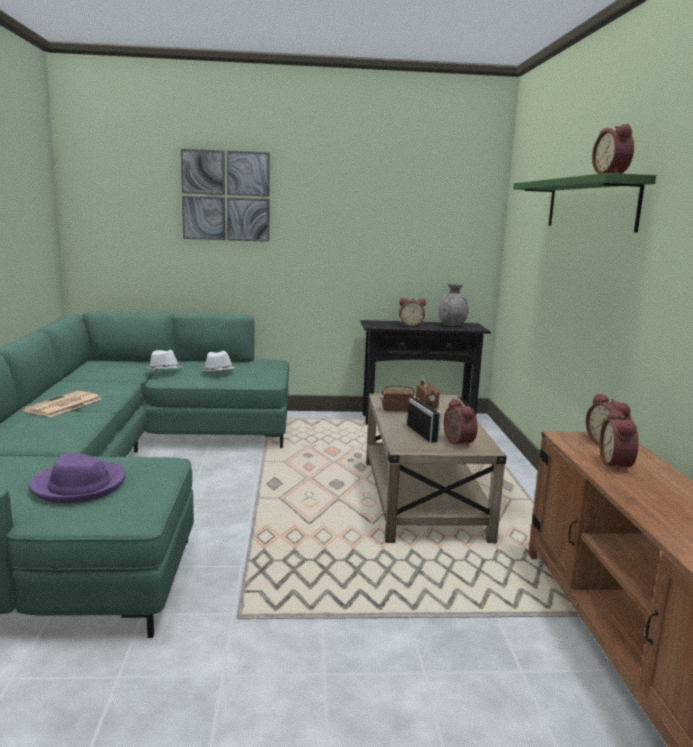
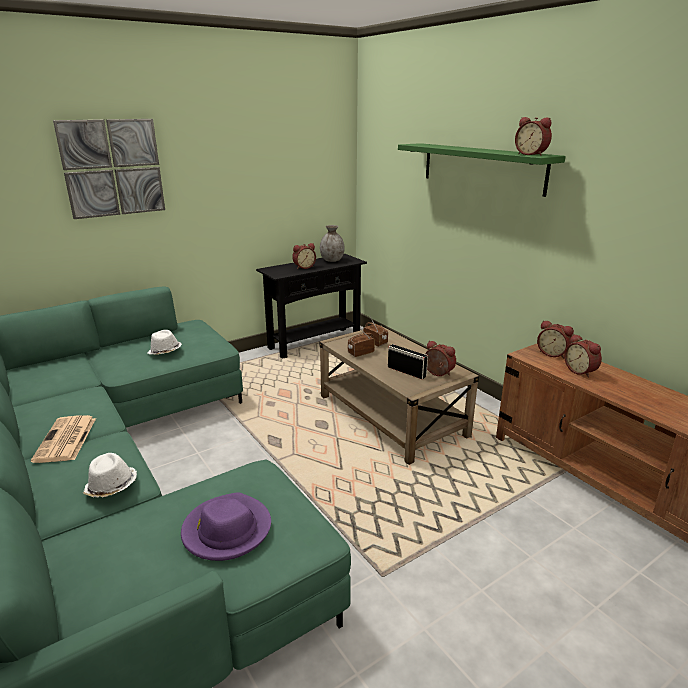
camera: 30 degrees left, 10 degrees up
white hat [146,350,181,369] -> white hat moved to [83,453,137,497]

